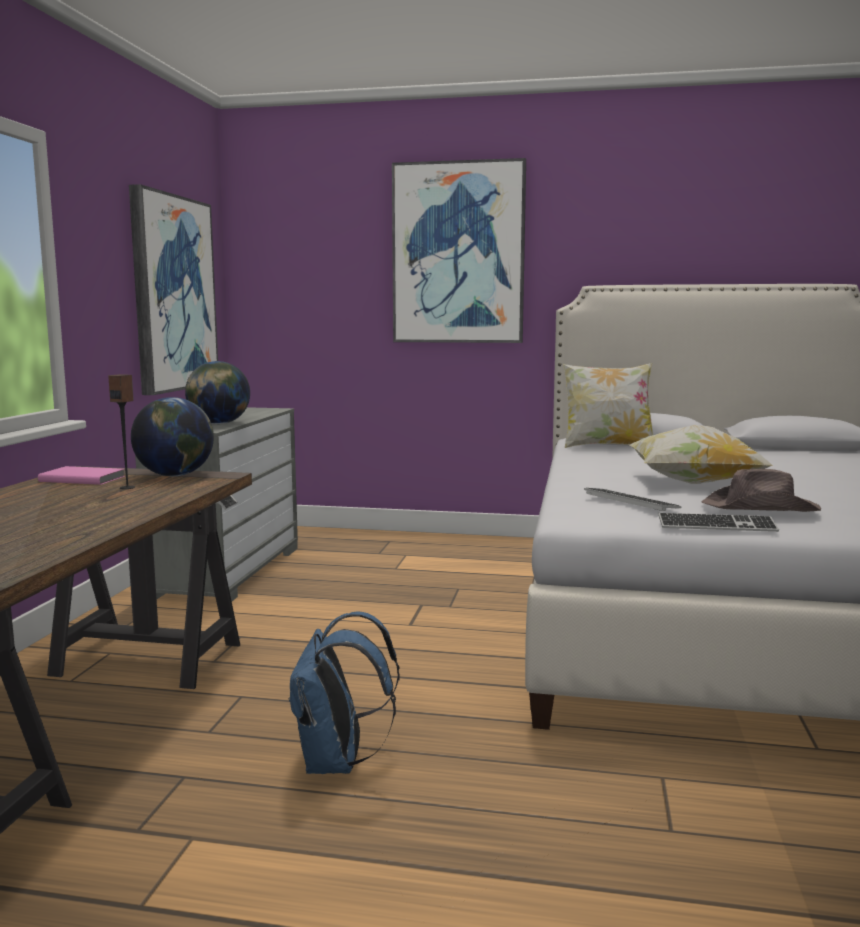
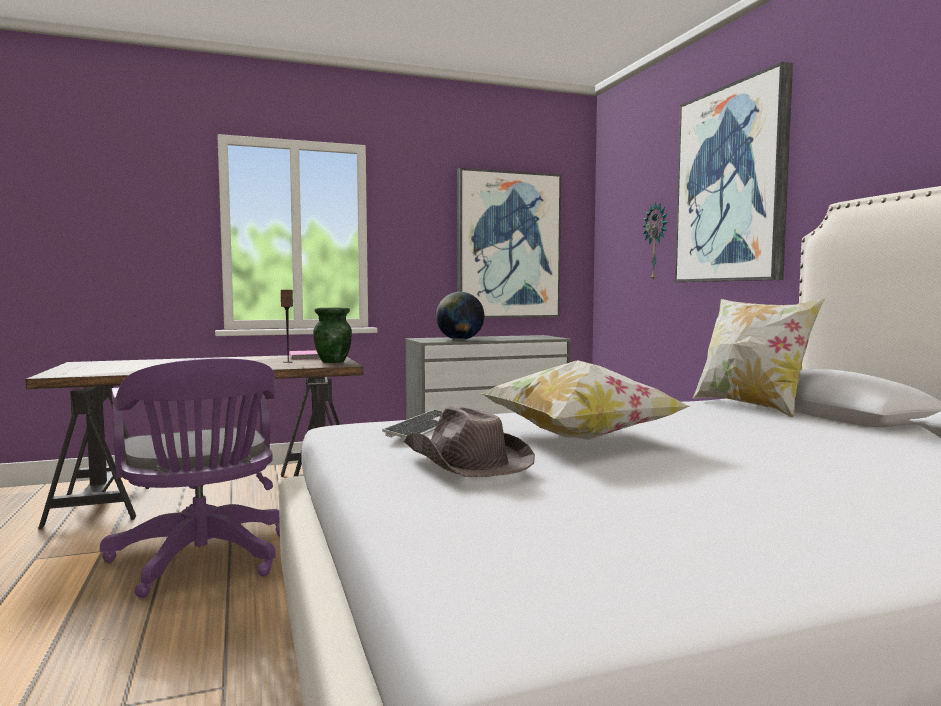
camera: 60 degrees right, 5 degrees down
globe [131,397,214,476] -> green vase [313,308,352,363]
blue backpack [289,612,399,774] -> purple office chair [100,358,280,598]
keyboard [658,513,779,532] -> none
none -> wall clock [642,202,668,282]

